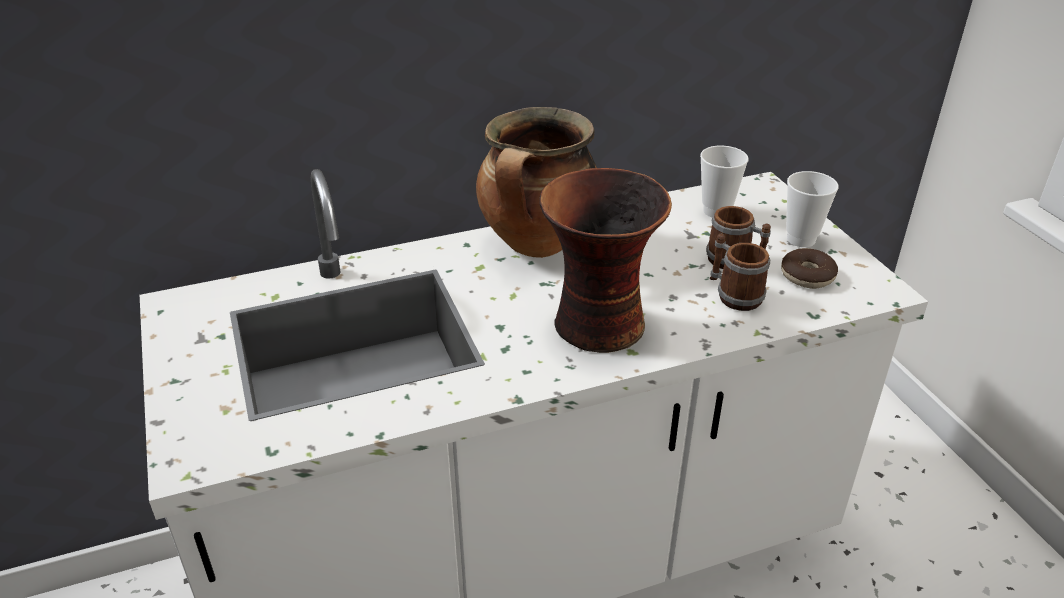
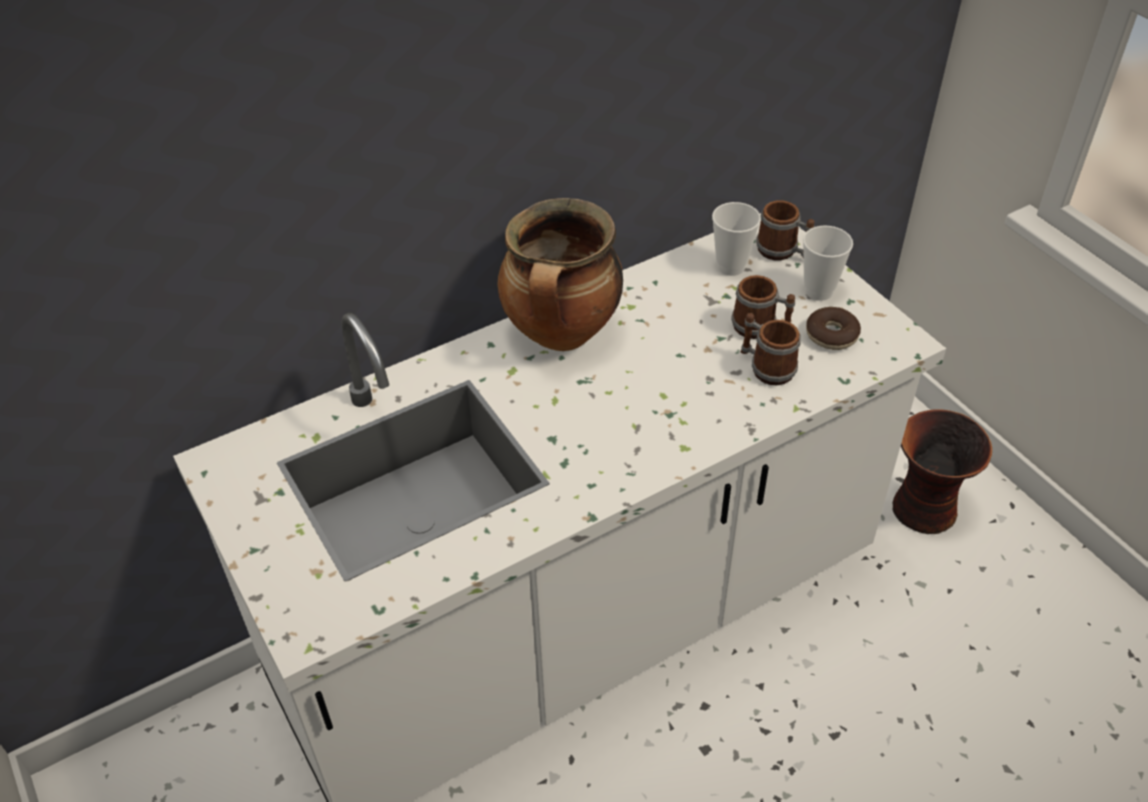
camera: 10 degrees left, 10 degrees up
vase [539,168,672,353] -> vase moved to [892,409,992,534]
none -> mug [756,201,815,260]

